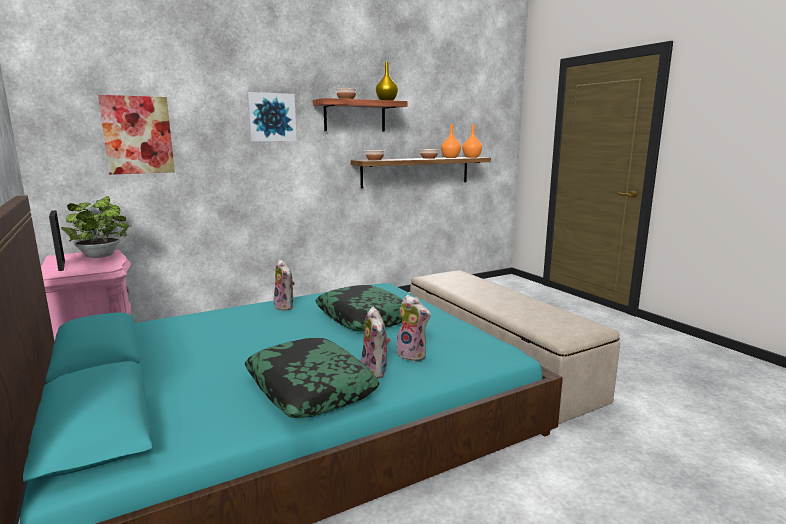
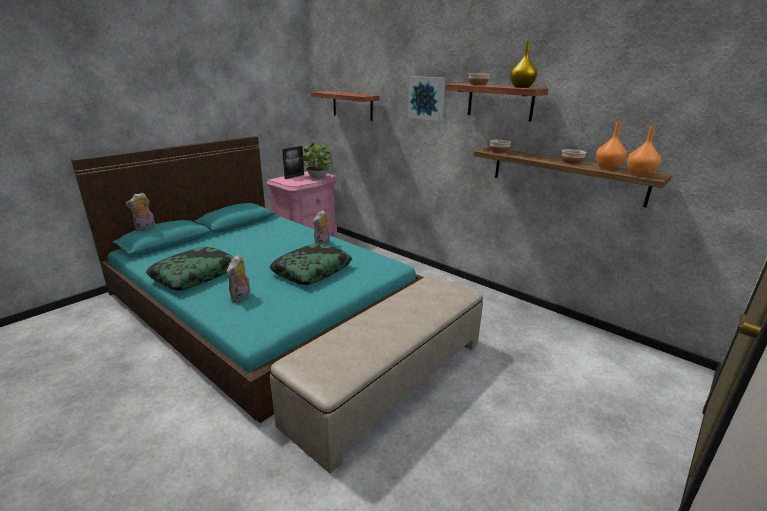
camera: 70 degrees right, 10 degrees up
picture [98,95,175,175] -> shelf [311,91,380,121]
plush toy [361,306,391,379] -> plush toy moved to [126,193,156,230]

